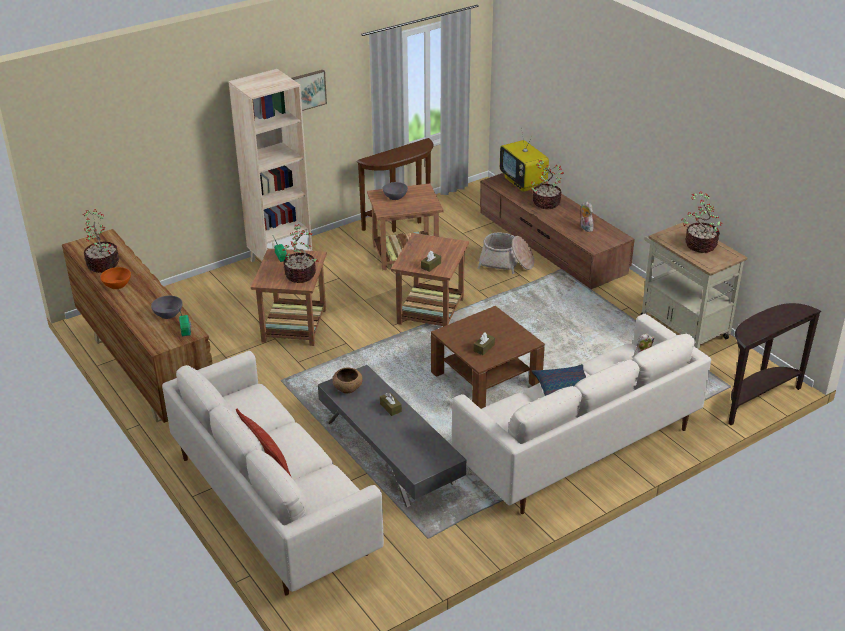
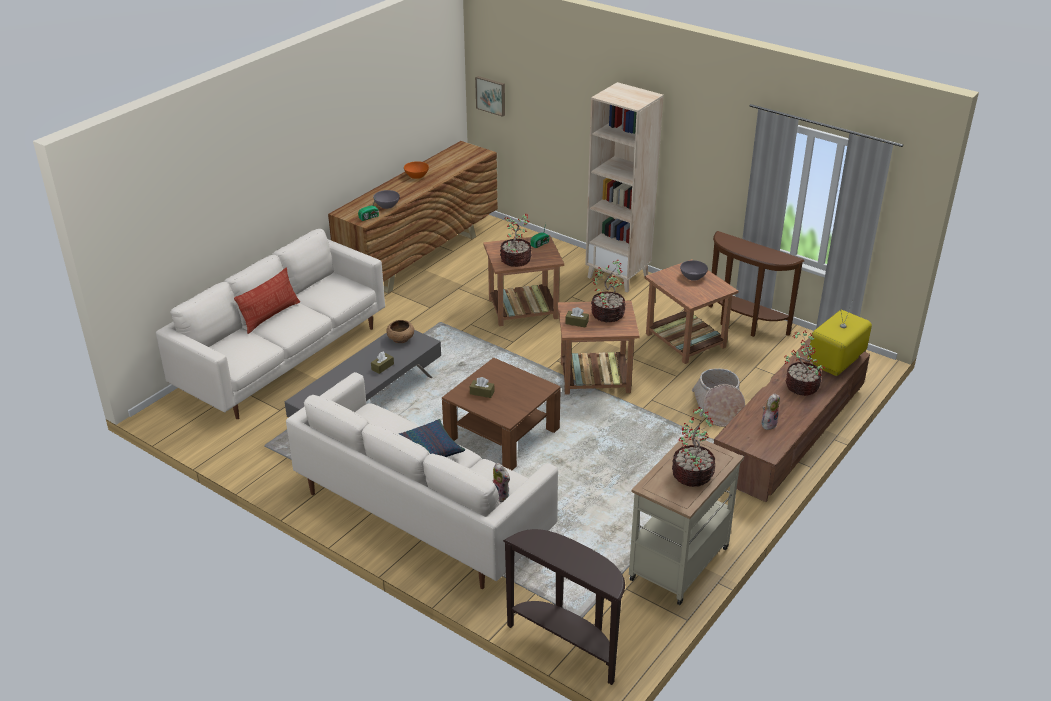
camera: 70 degrees right, 0 degrees up
potted plant [84,209,119,273] -> potted plant moved to [591,260,625,322]
picture [291,70,327,111] -> picture moved to [475,76,505,117]

